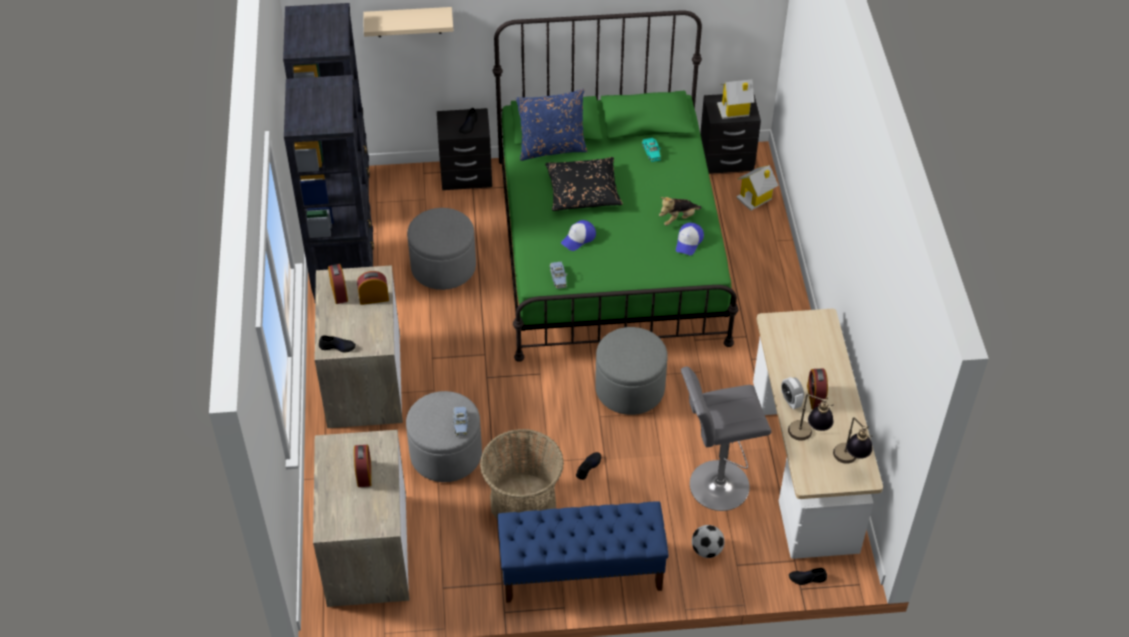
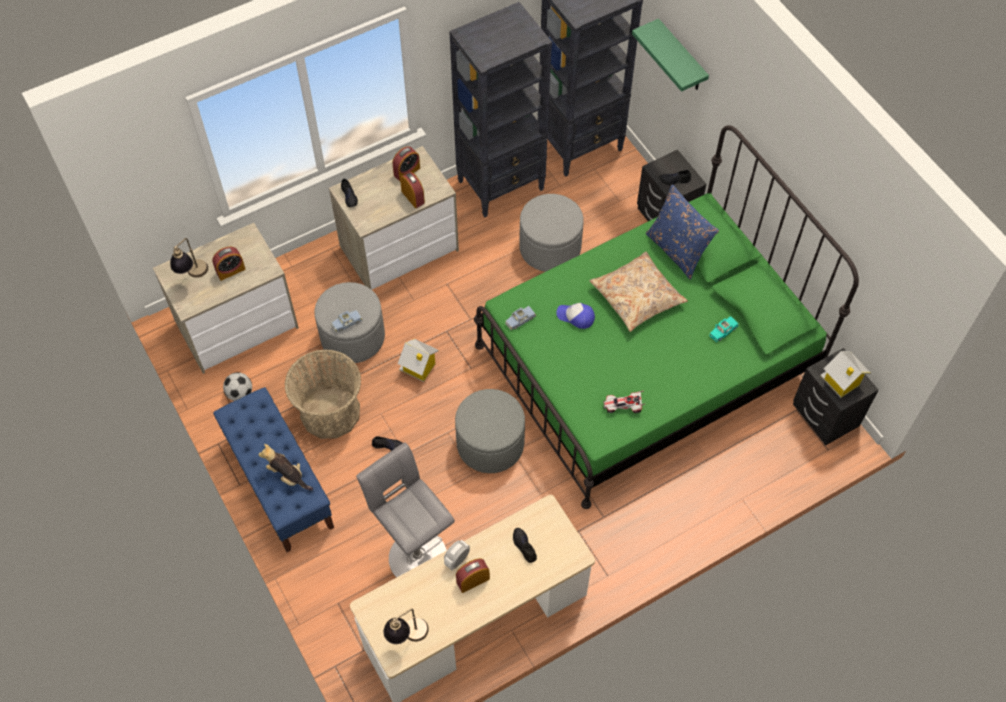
camera: 65 degrees right, 10 degrees up
beige shelf [363,7,454,37] -> green shelf [632,19,709,92]
black pillow [545,157,623,211] -> beige pillow [589,252,688,332]
plush toy [659,197,701,226] -> plush toy moved to [258,444,313,491]
cap [676,223,704,256] -> toy car [603,391,645,413]
football [692,525,725,558] -> football moved to [223,372,252,401]
toy house [736,165,779,211] -> toy house moved to [398,339,439,382]
table lamp [788,394,834,441] -> table lamp moved to [170,238,208,278]
black shoe [789,568,827,585] -> black shoe moved to [513,528,537,563]

